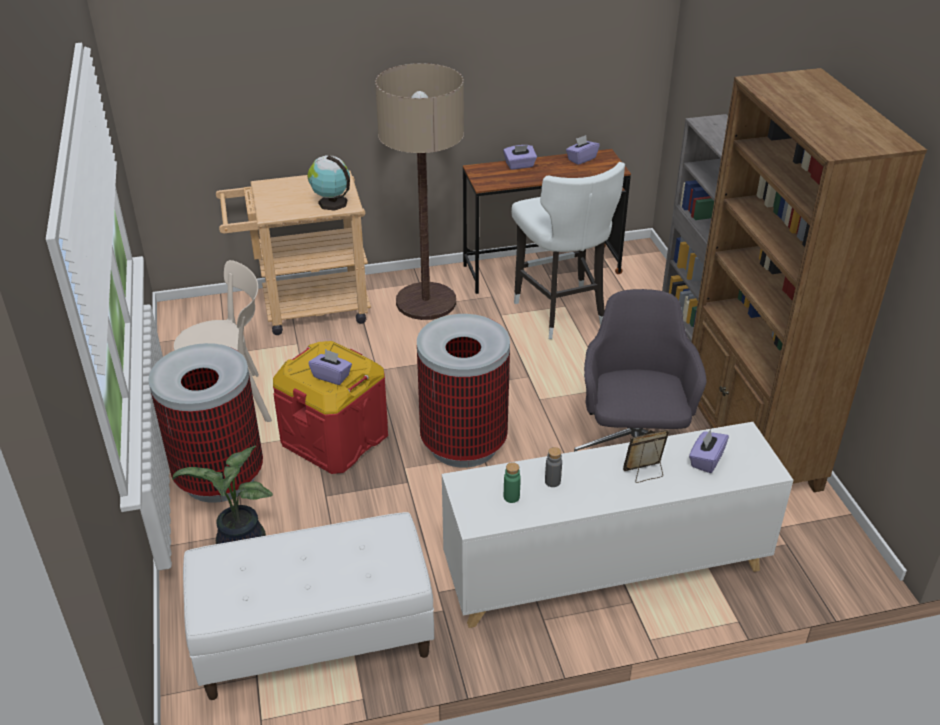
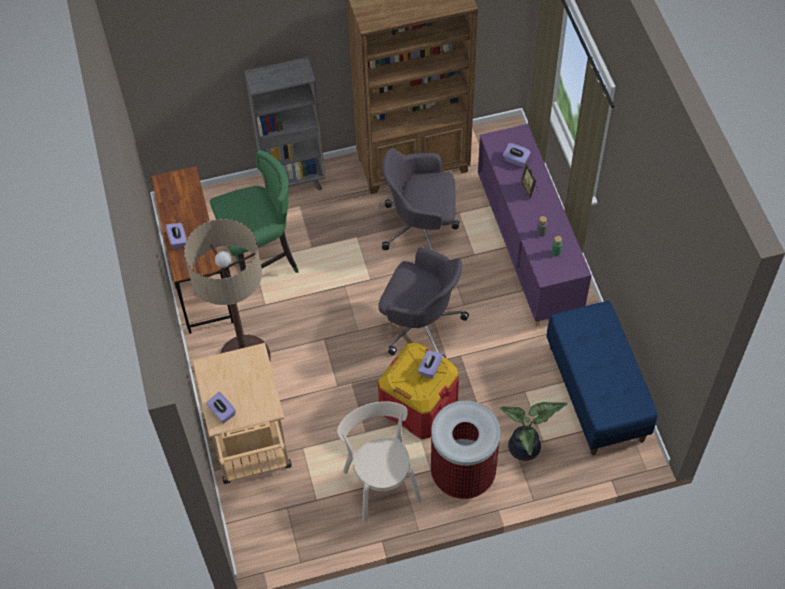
camera: 90 degrees left, 20 degrees up
white bench [183,512,434,700] -> blue bench [546,301,658,455]
globe [307,155,350,211] -> none
trash can [417,314,510,468] -> grey office chair [378,247,469,358]
white cabinet [442,422,794,628] -> purple cabinet [478,124,592,326]
white stool [511,162,625,339] -> green stool [210,150,299,273]
purple tissue box [566,135,600,165] -> purple tissue box moved to [206,392,236,423]

